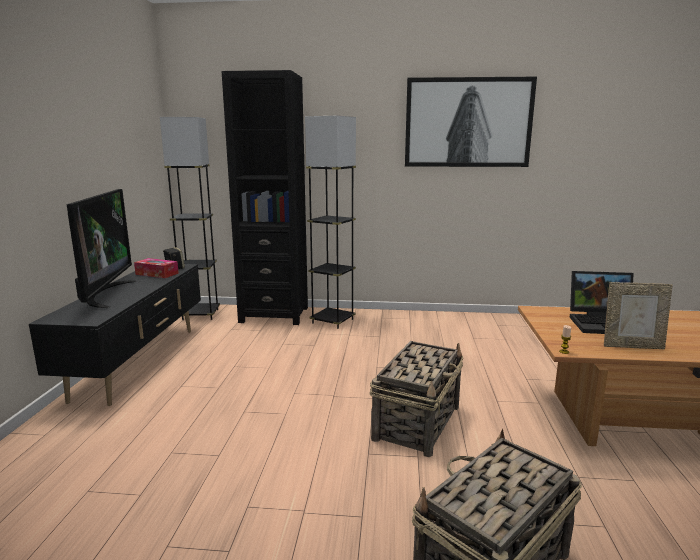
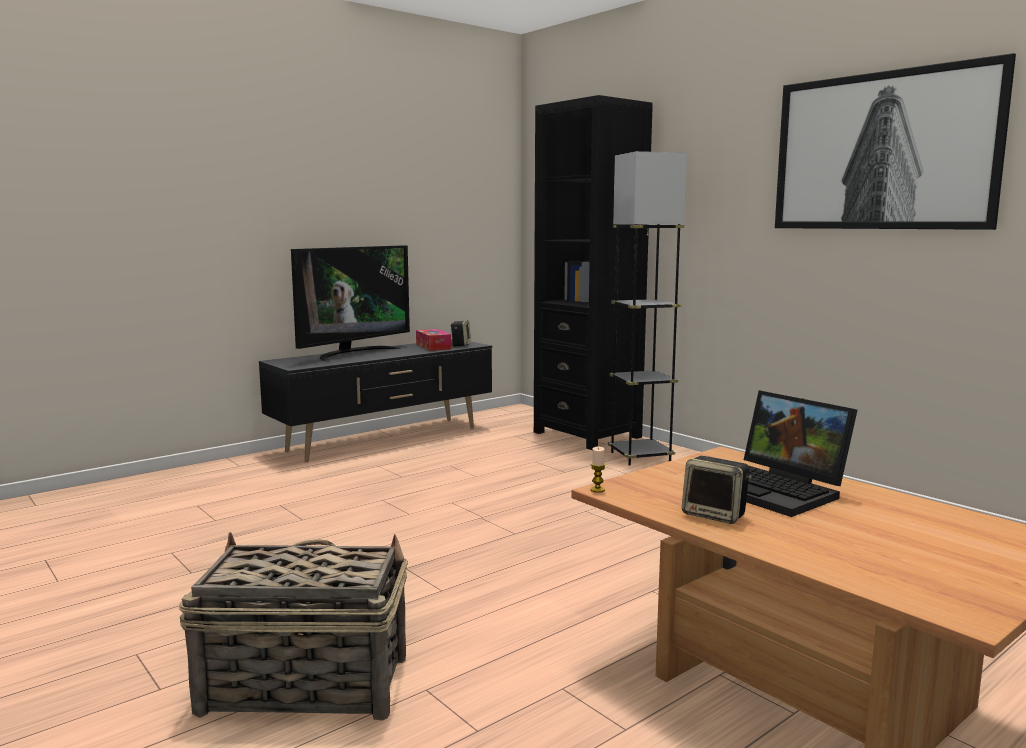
camera: 45 degrees right, 5 degrees down
grey floor lamp [160,117,220,320] -> none
basket [369,341,463,457] -> none
picture frame [604,282,673,349] -> speaker [682,456,752,524]

